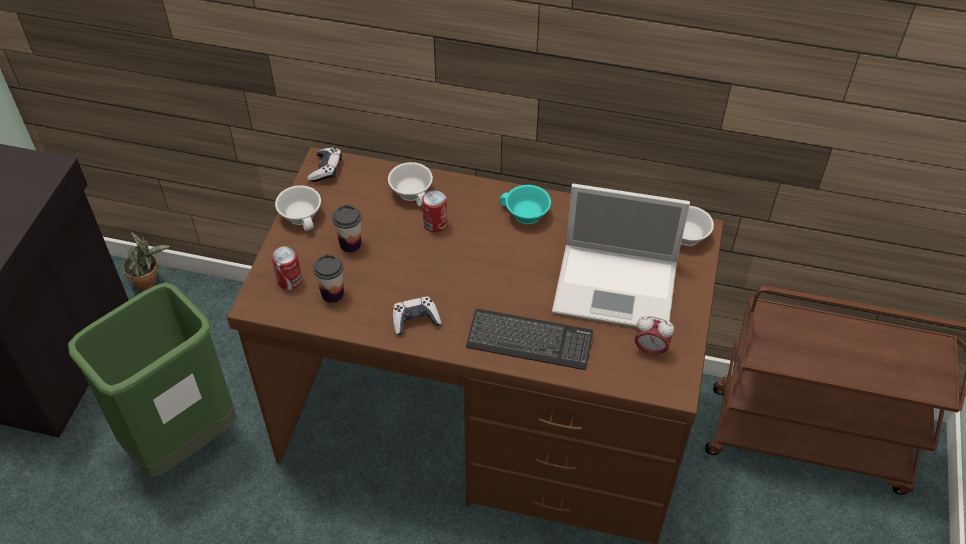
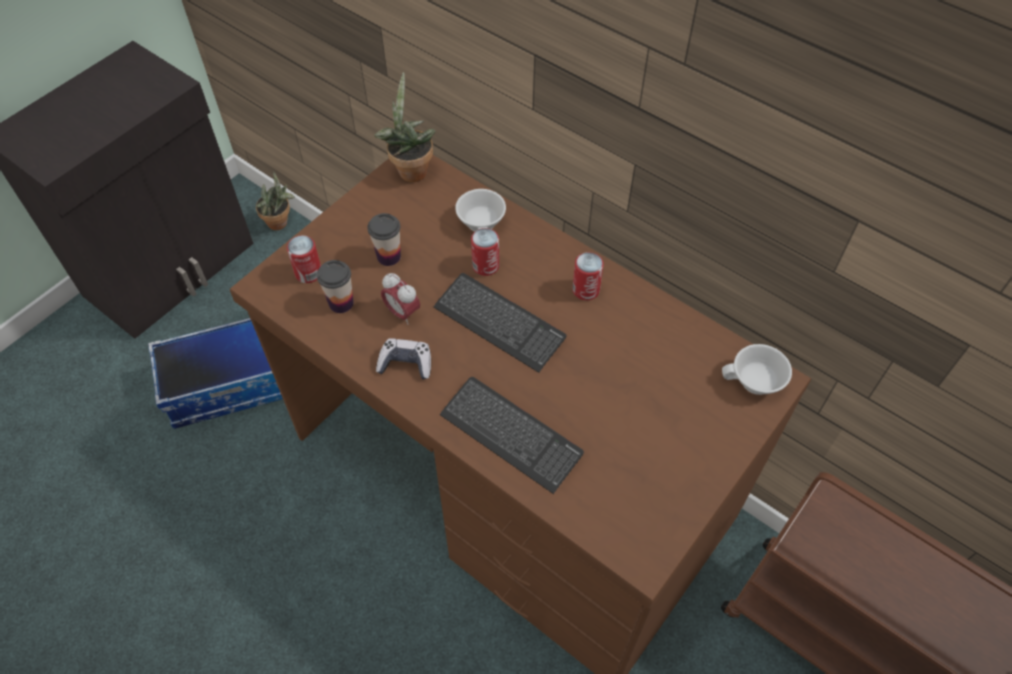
camera: 25 degrees right, 5 degrees up
green trash can [68,282,237,477] -> storage box [148,318,283,429]
white cup [275,185,321,231] -> none
game controller [307,148,342,182] -> potted plant [374,72,436,182]
turquoise cup [499,185,551,224] -> can [572,252,604,300]
laptop [552,184,690,327] -> none
alarm clock [634,316,674,358] -> alarm clock moved to [381,273,420,325]
none -> keyboard [434,273,567,373]

